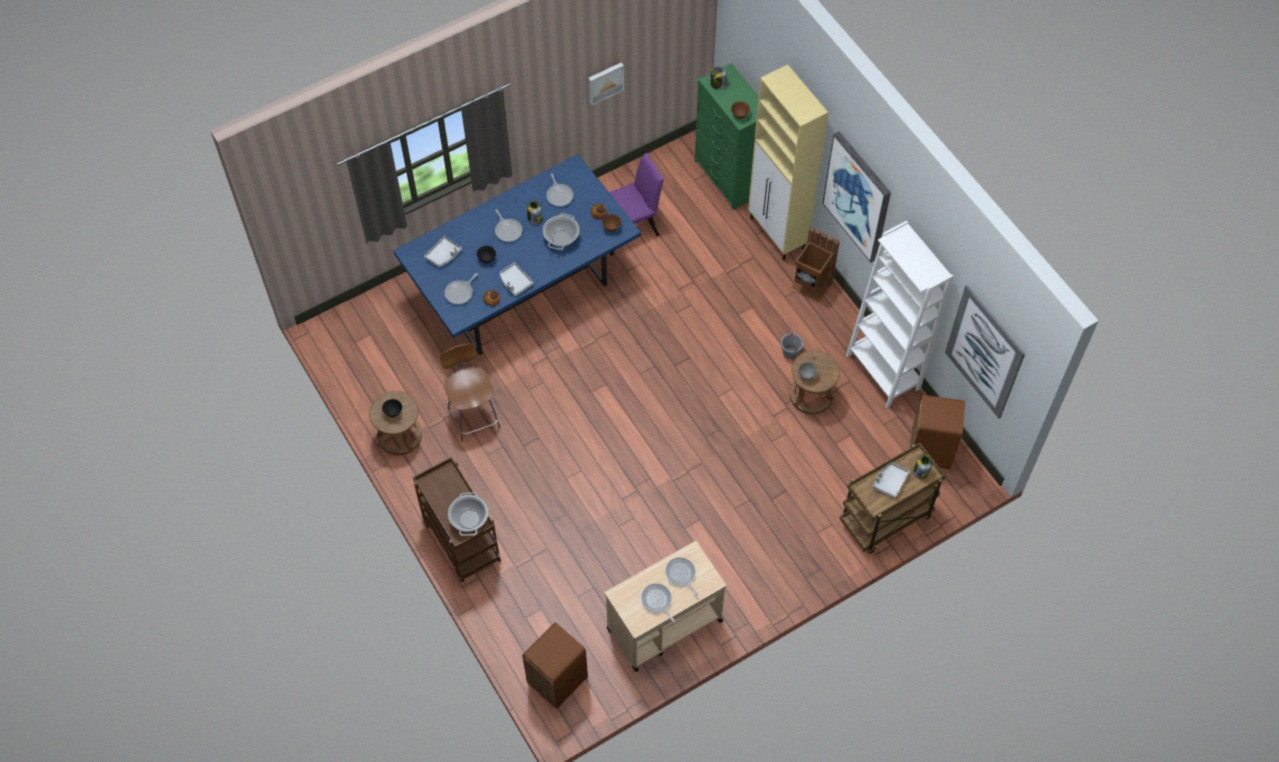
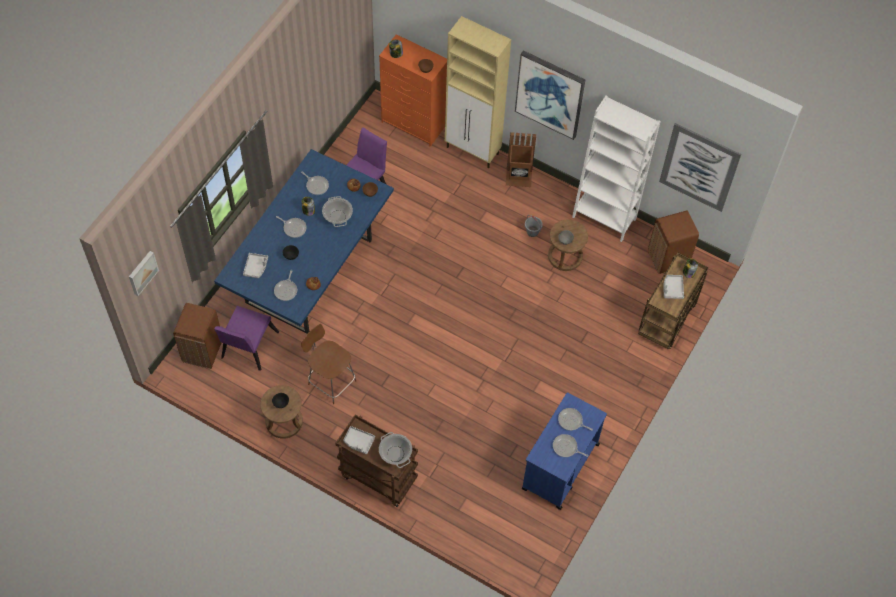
camera: 30 degrees left, 0 degrees up
grey tray [500,262,534,296] -> grey tray moved to [343,426,375,454]
brown trash can [522,622,588,709] -> brown trash can moved to [173,303,221,369]
picture [588,62,624,105] -> picture moved to [129,251,159,296]
beige cart [605,541,726,672] -> blue cart [522,392,607,510]
green dresser [695,63,759,210] -> orange dresser [379,34,447,147]
none -> purple chair [214,306,279,371]

